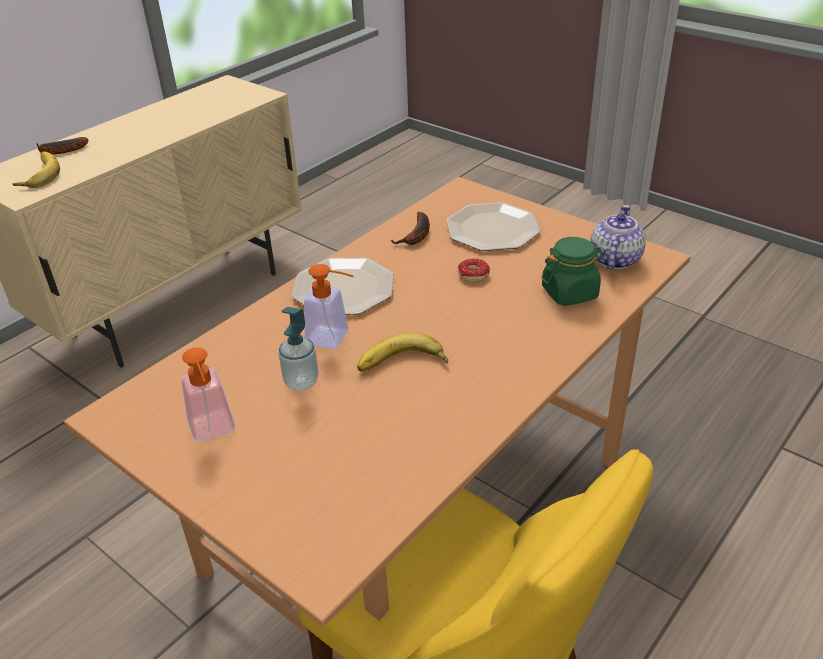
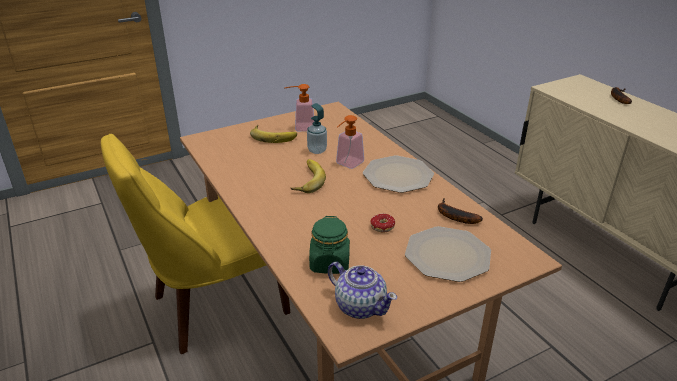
camera: 110 degrees right, 5 degrees down
banana [12,152,60,188] -> banana moved to [250,125,297,143]

